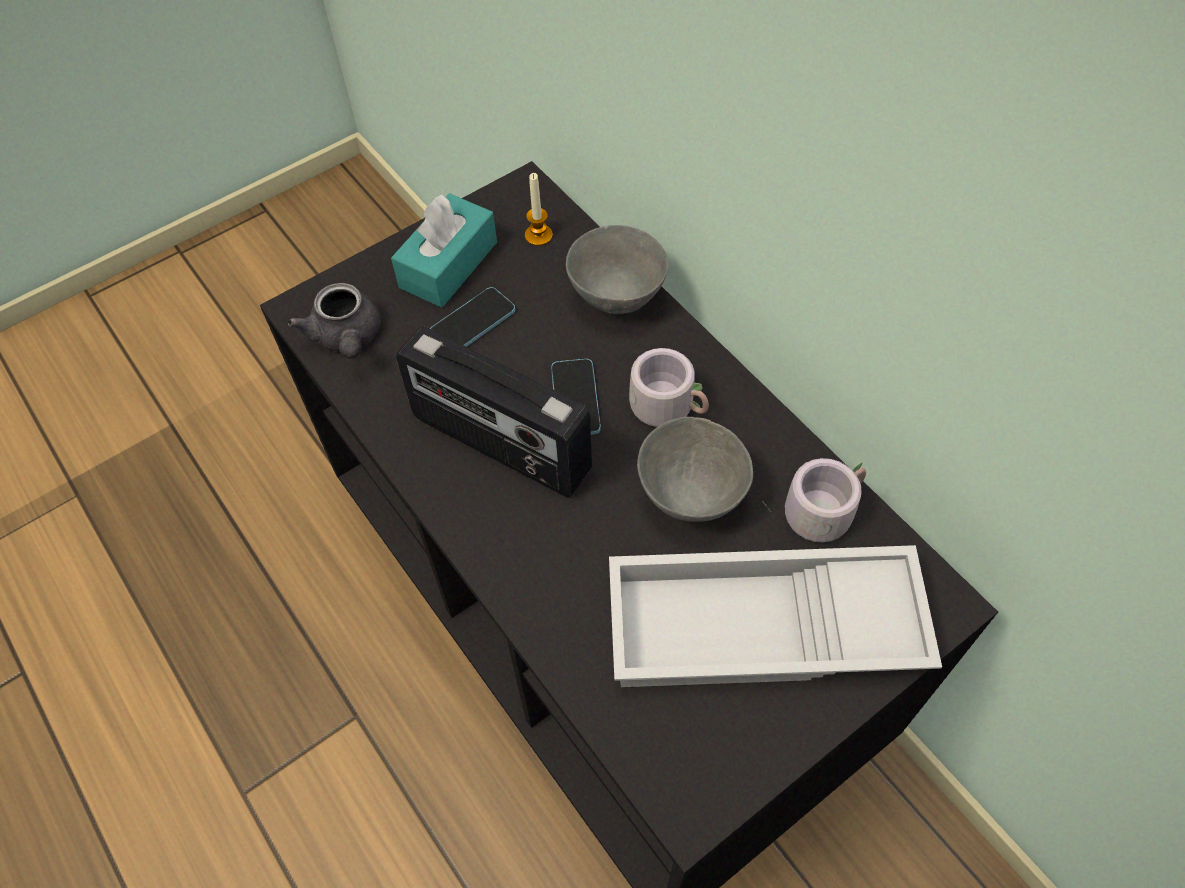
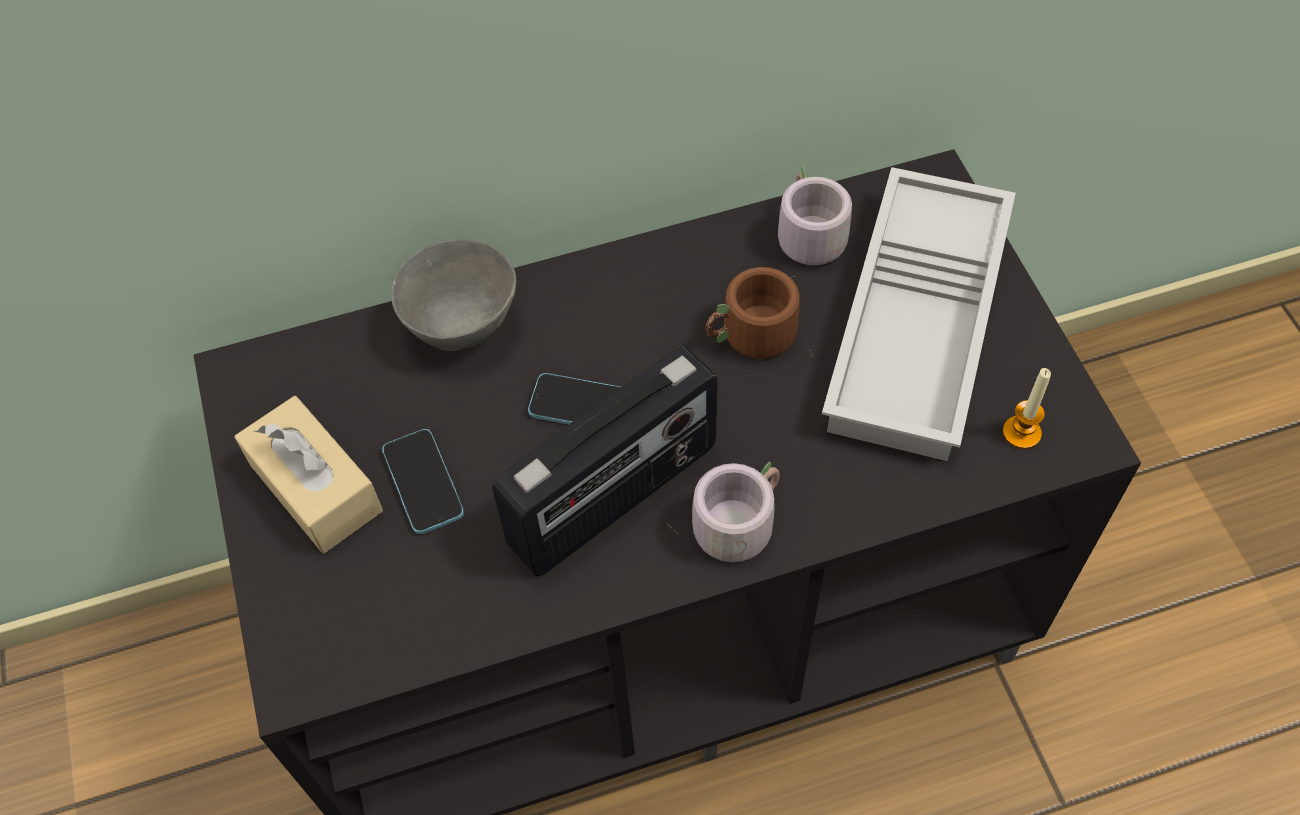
camera: 70 degrees left, 0 degrees up
grey teapot [288,283,381,359] -> none
turquoise tissue box [391,193,497,308] -> beige tissue box [235,396,383,554]
candle [525,173,553,246] -> candle moved to [1003,368,1051,449]
grey mug [629,348,709,427] -> grey mug moved to [667,462,780,562]
grey bowl [637,417,753,522] -> brown mug [706,267,814,359]

